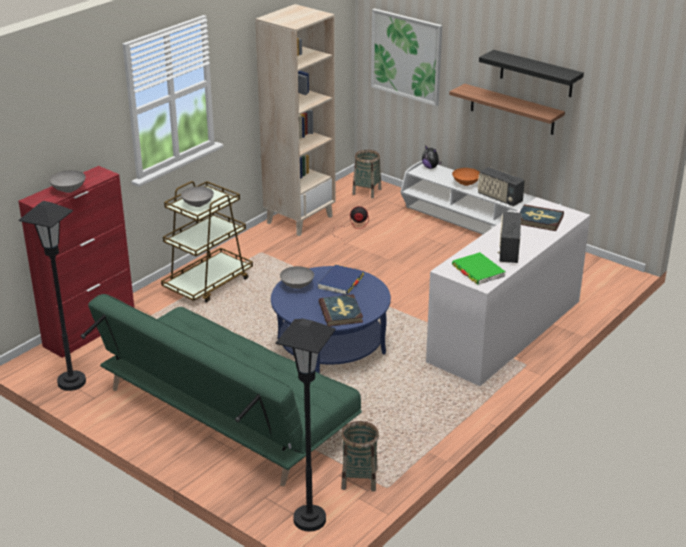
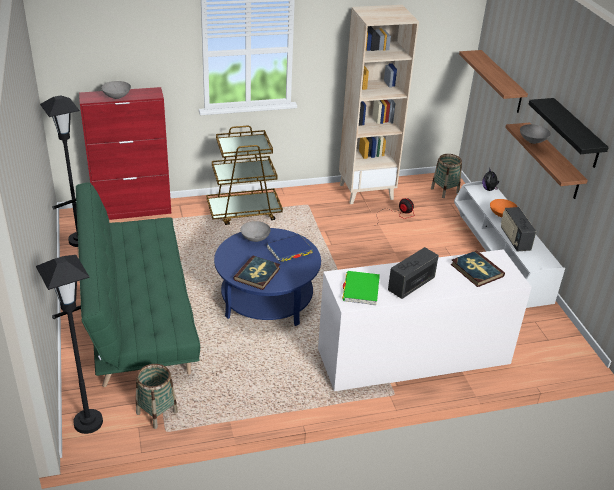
camera: 35 degrees right, 5 degrees up
grey bowl [181,187,214,207] -> grey bowl moved to [520,124,551,144]
picture [371,8,442,106] -> shelf [459,50,528,113]

